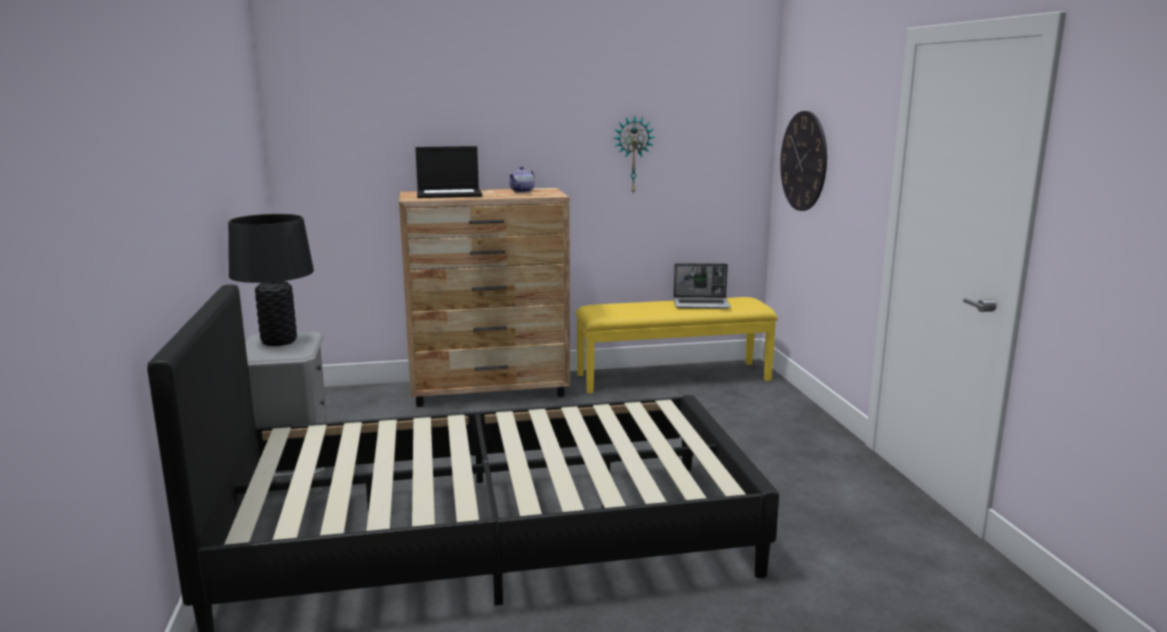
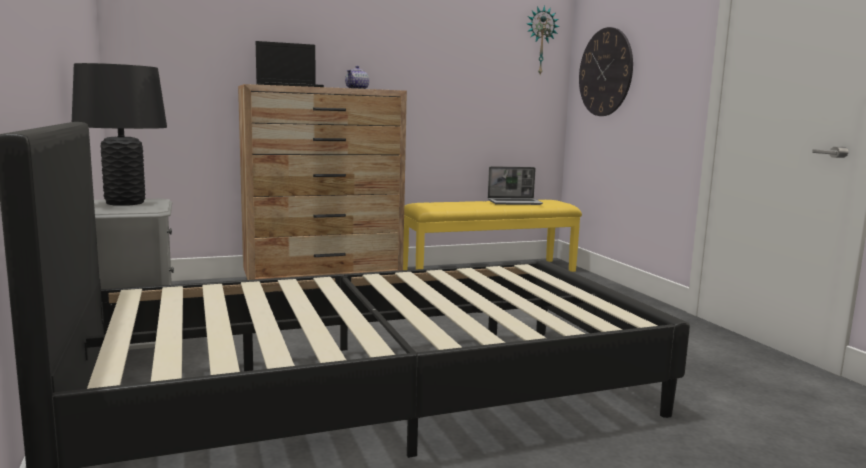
camera: 10 degrees left, 5 degrees down
wall clock [614,115,655,193] -> wall clock moved to [527,5,559,74]

